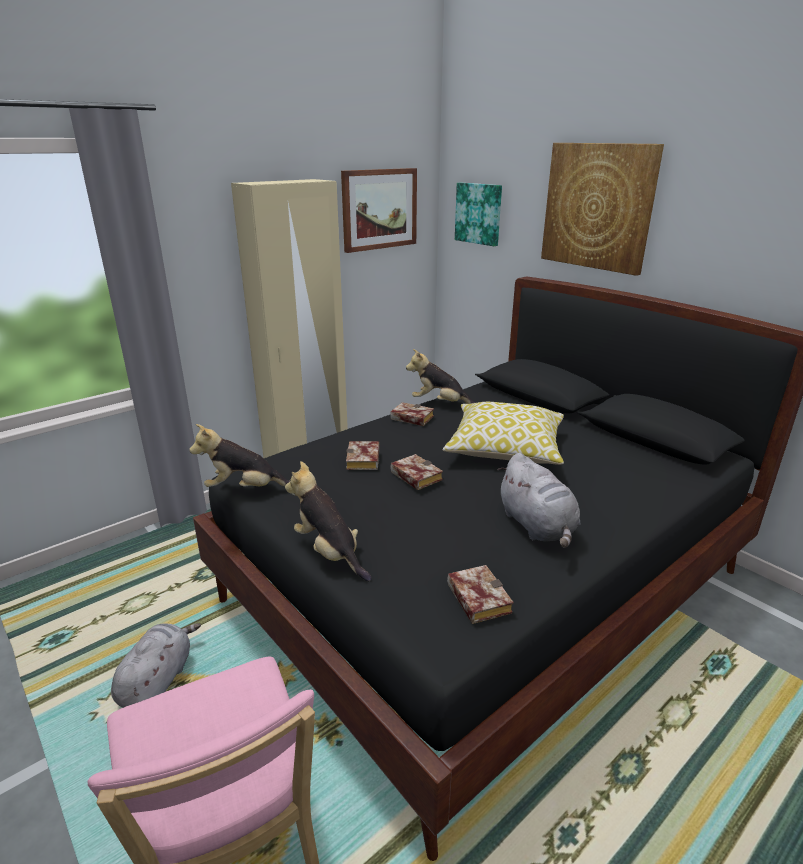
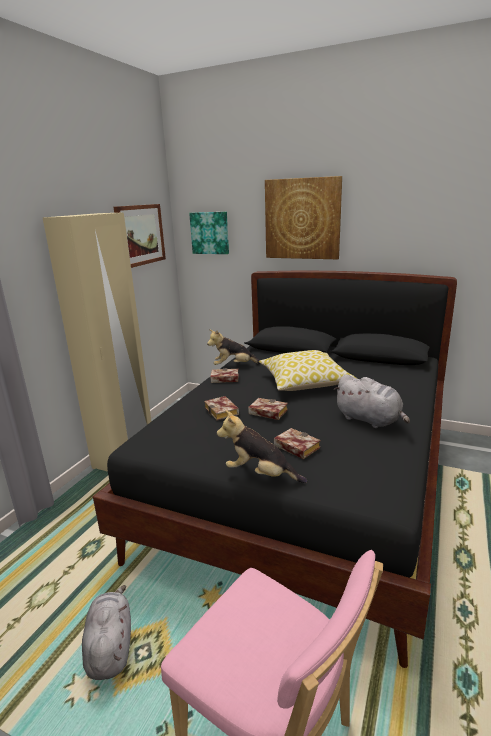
camera: 25 degrees left, 5 degrees down
plush toy [189,424,290,487] -> none
book [447,565,514,624] -> book moved to [274,428,321,459]

